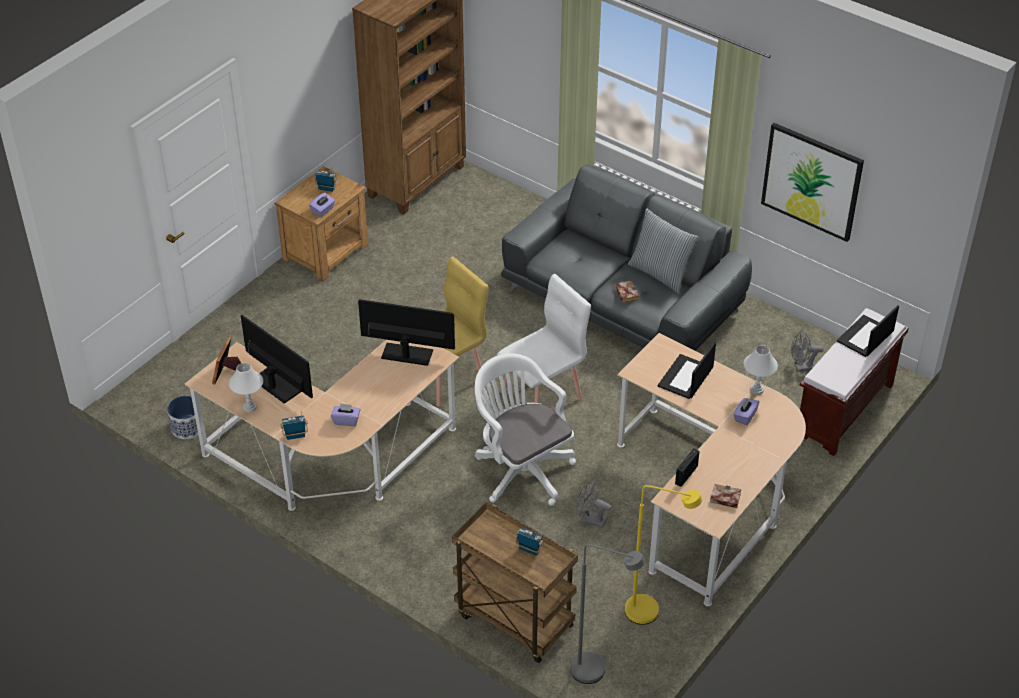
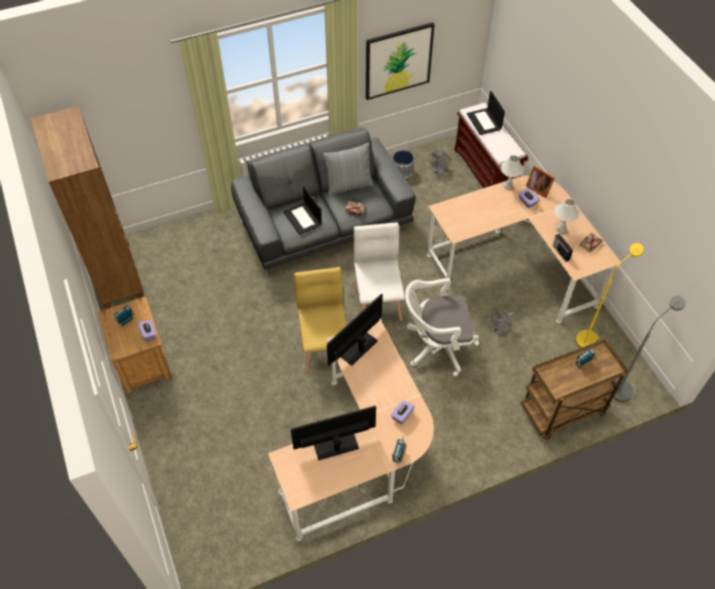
camera: 60 degrees left, 10 degrees up
planter [167,396,198,439] -> planter moved to [393,150,414,178]
picture frame [212,337,241,385] -> picture frame moved to [526,165,555,198]
white table lamp [229,363,263,412] -> white table lamp moved to [554,199,579,233]
laptop [658,341,716,399] -> laptop moved to [283,186,321,235]

